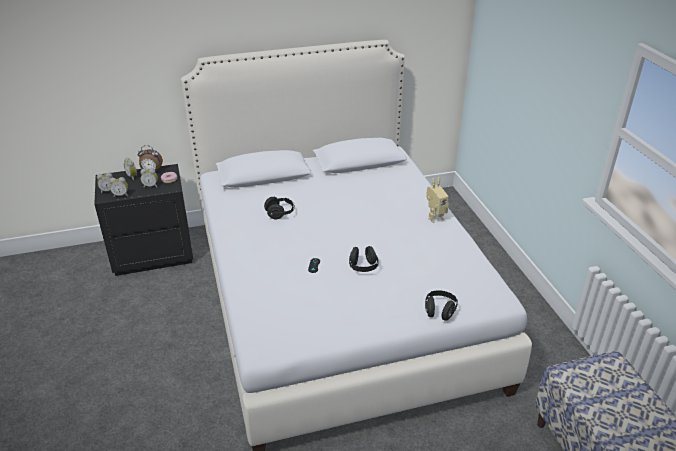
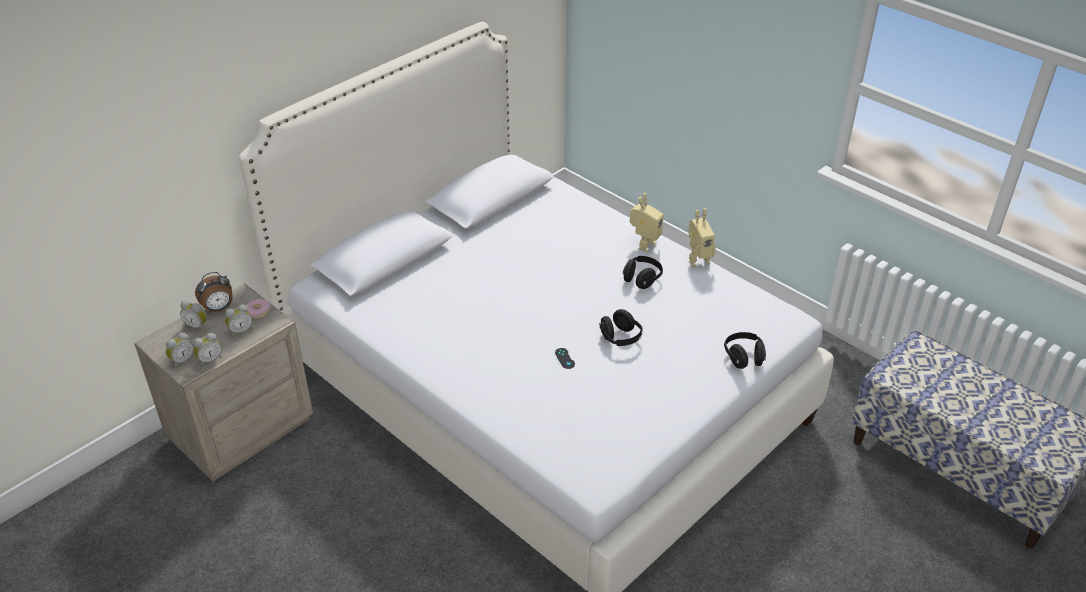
camera: 30 degrees left, 5 degrees up
black nightstand [94,164,194,276] -> beige nightstand [134,284,313,482]
black headphones [264,197,295,219] -> black headphones moved to [623,256,663,289]
none -> toy robot [688,208,716,268]

